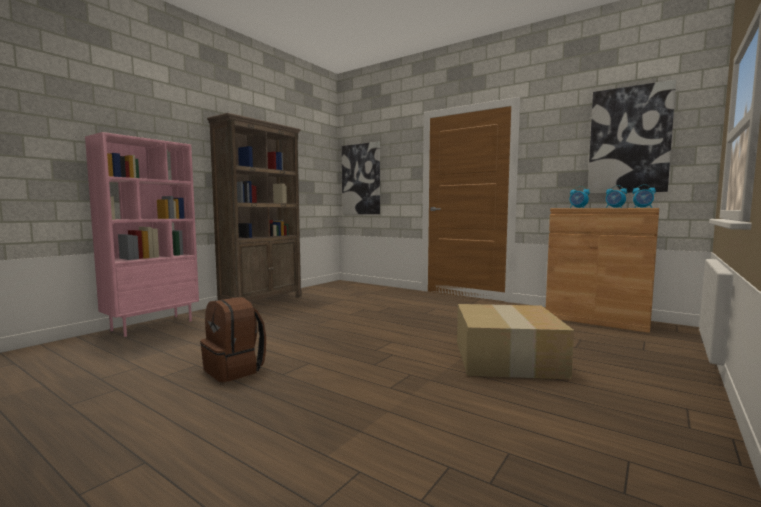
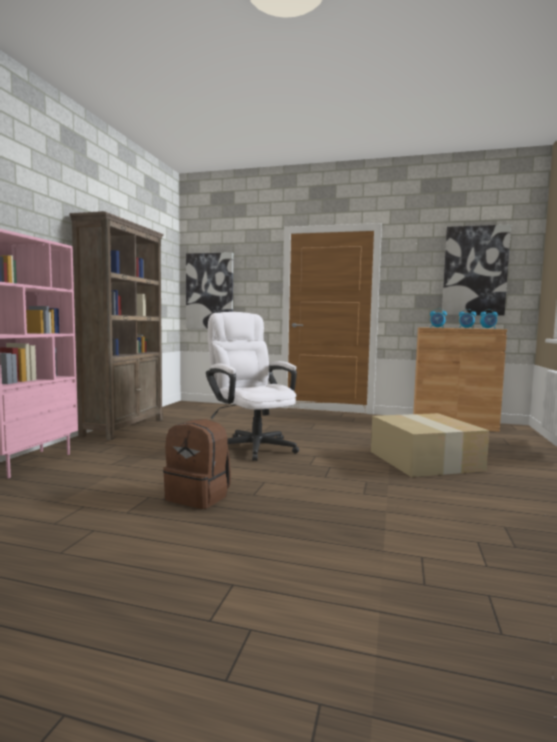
camera: 20 degrees left, 0 degrees up
none -> white office chair [206,312,299,461]

